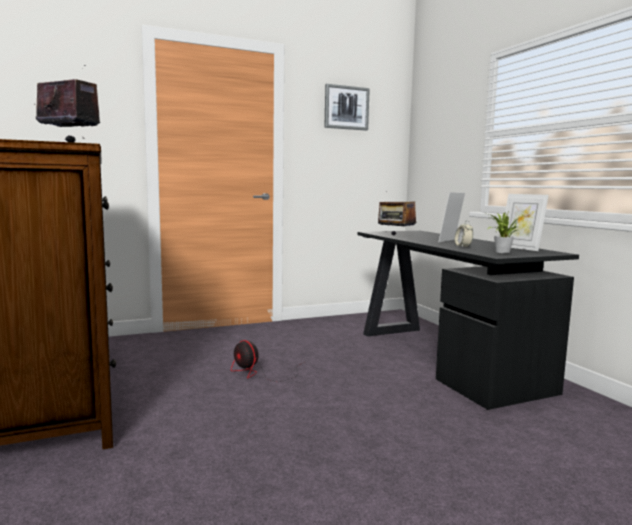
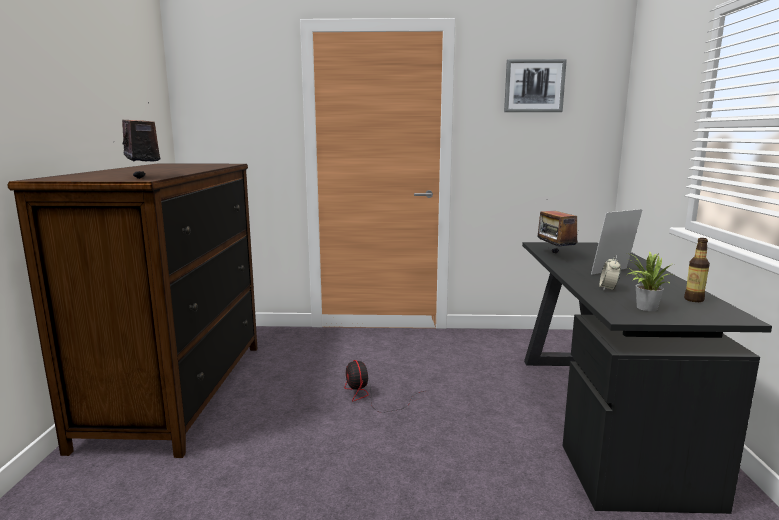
camera: 25 degrees right, 5 degrees up
picture frame [505,194,549,251] -> bottle [684,238,710,302]

